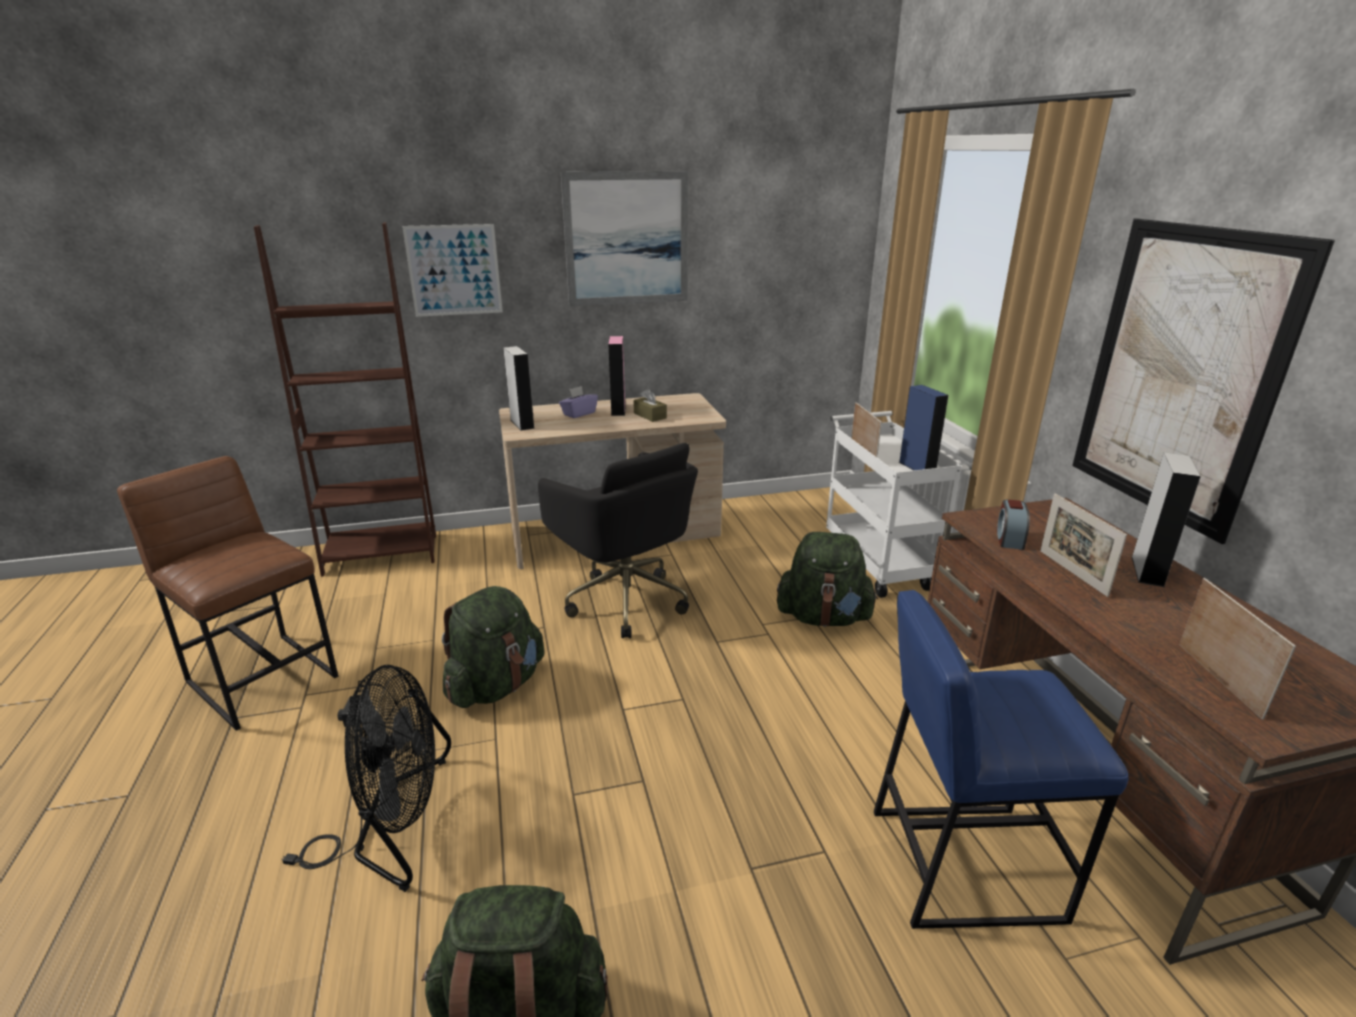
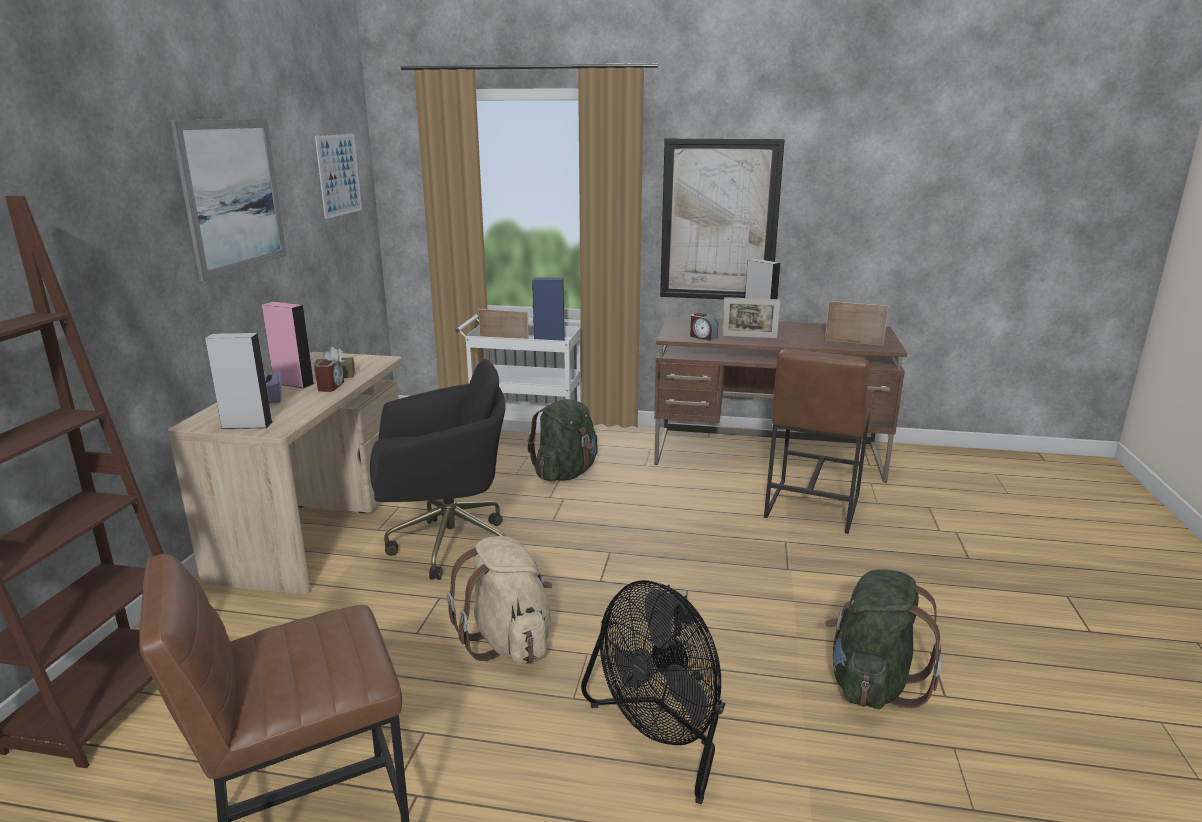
camera: 65 degrees left, 5 degrees down
black fan [281,665,451,892] -> black fan turned 150 degrees counterclockwise [581,580,725,804]
picture [402,224,503,317] -> picture moved to [315,134,362,219]
green backpack [442,586,544,708] -> beige backpack [447,536,552,664]
blue chair [874,590,1128,929] -> brown chair [764,349,874,534]
none -> alarm clock [315,360,344,392]

